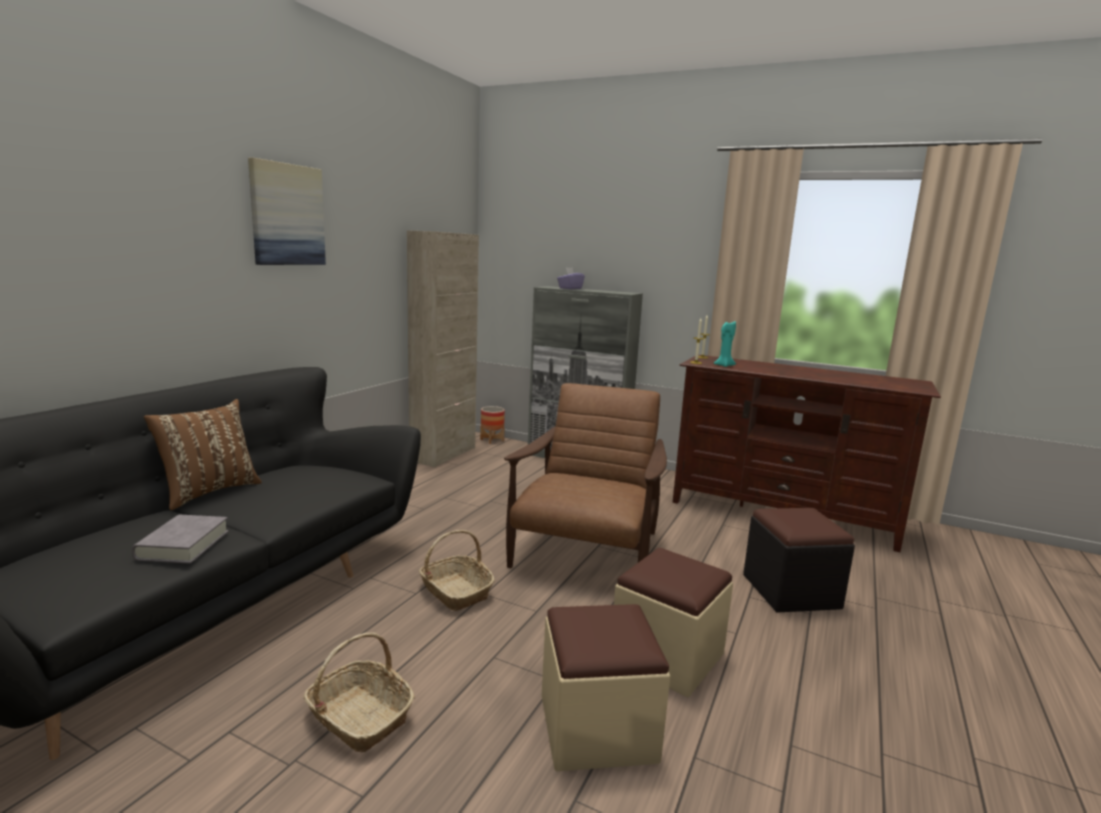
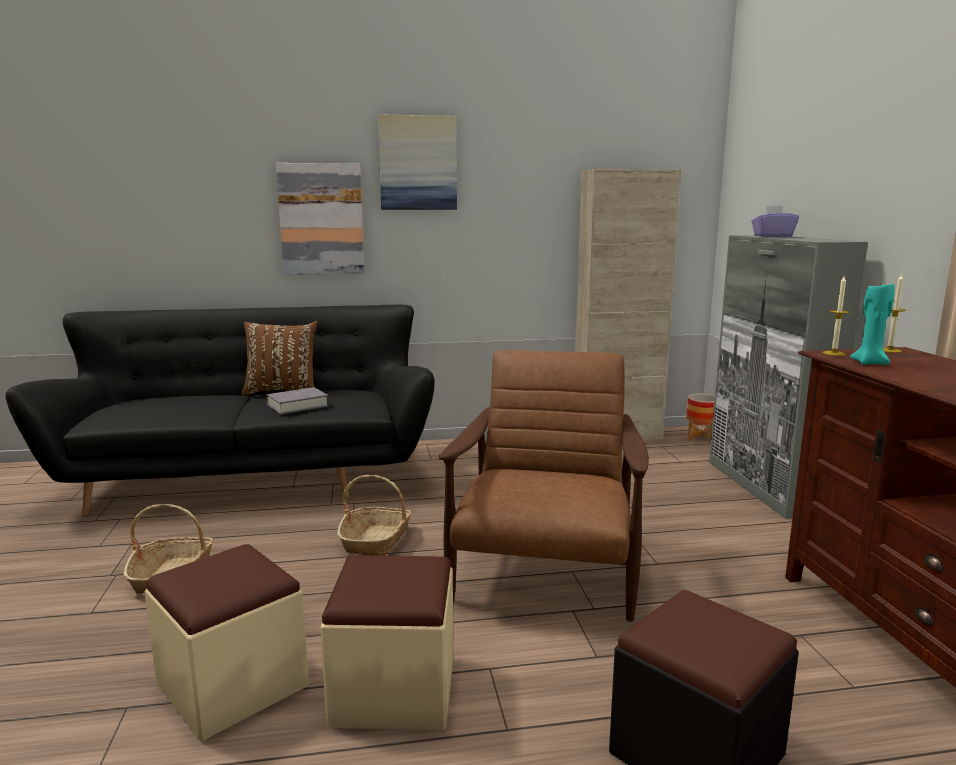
camera: 55 degrees right, 0 degrees up
grey book [132,515,229,564] -> grey book moved to [267,387,329,414]
brown armchair [504,383,667,568] -> brown armchair turned 60 degrees counterclockwise [439,350,649,622]
none -> picture [276,163,365,275]

